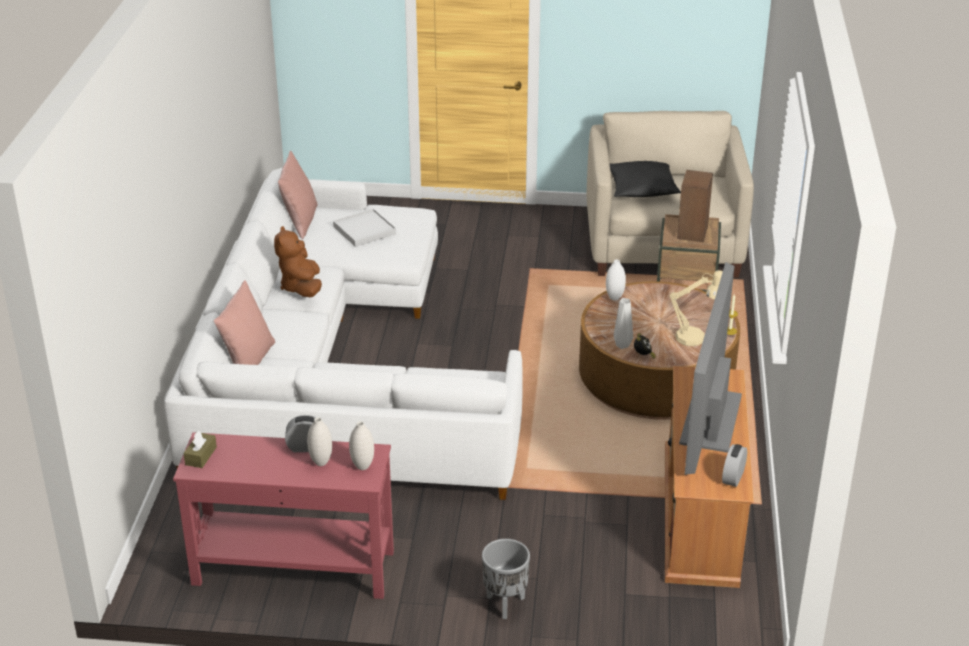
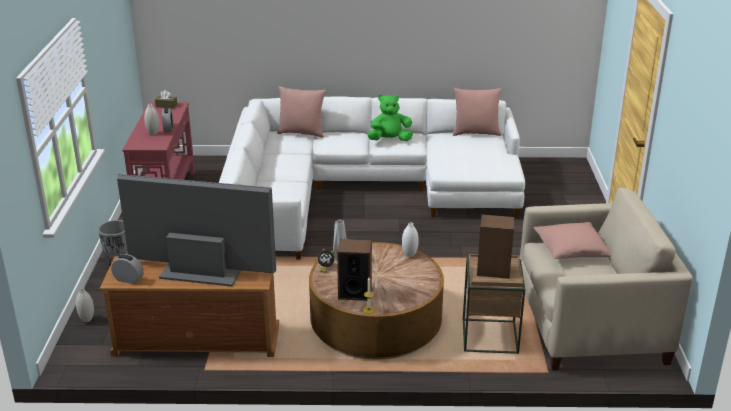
camera: 85 degrees right, 5 degrees down
brown plush toy [274,226,322,297] -> green plush toy [367,94,413,141]
white tray [333,209,396,247] -> none
white vase [349,421,374,470] -> white vase moved to [76,288,94,322]
black pillow [610,161,681,197] -> pink pillow [534,222,611,259]
beige table lamp [669,270,722,346] -> speaker [337,239,372,301]

